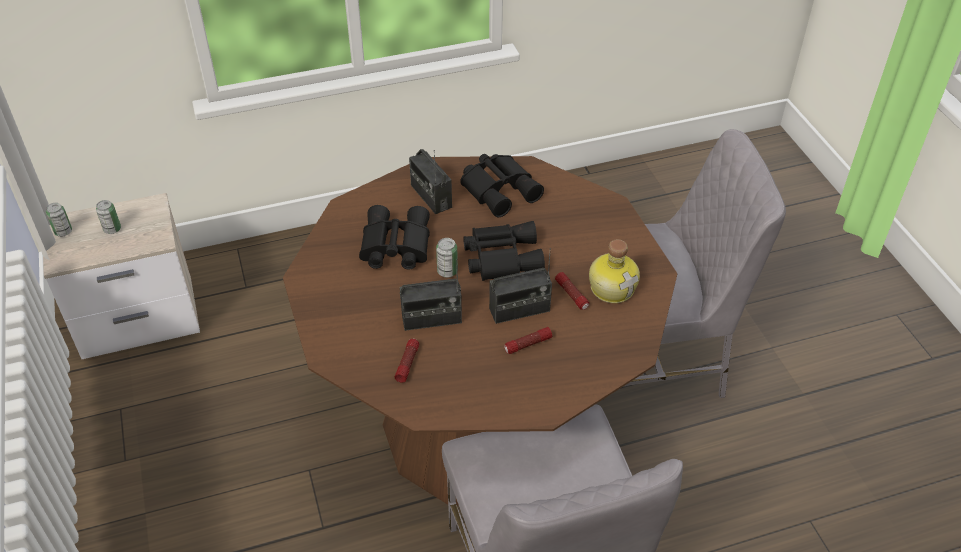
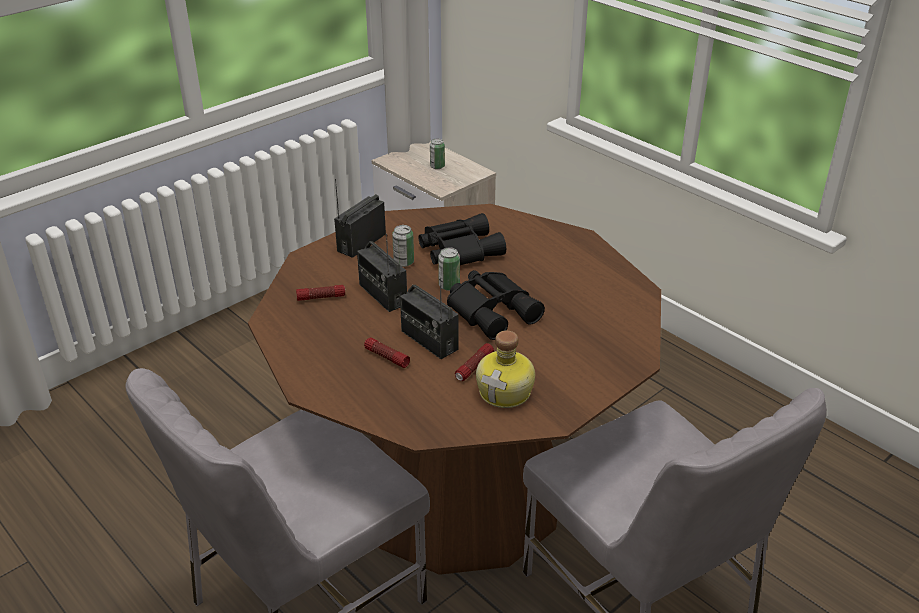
camera: 65 degrees right, 10 degrees down
can [46,203,72,237] -> can moved to [392,225,414,267]
radio [409,149,452,214] -> radio moved to [334,179,386,258]
black binoculars [460,154,544,217] -> none

